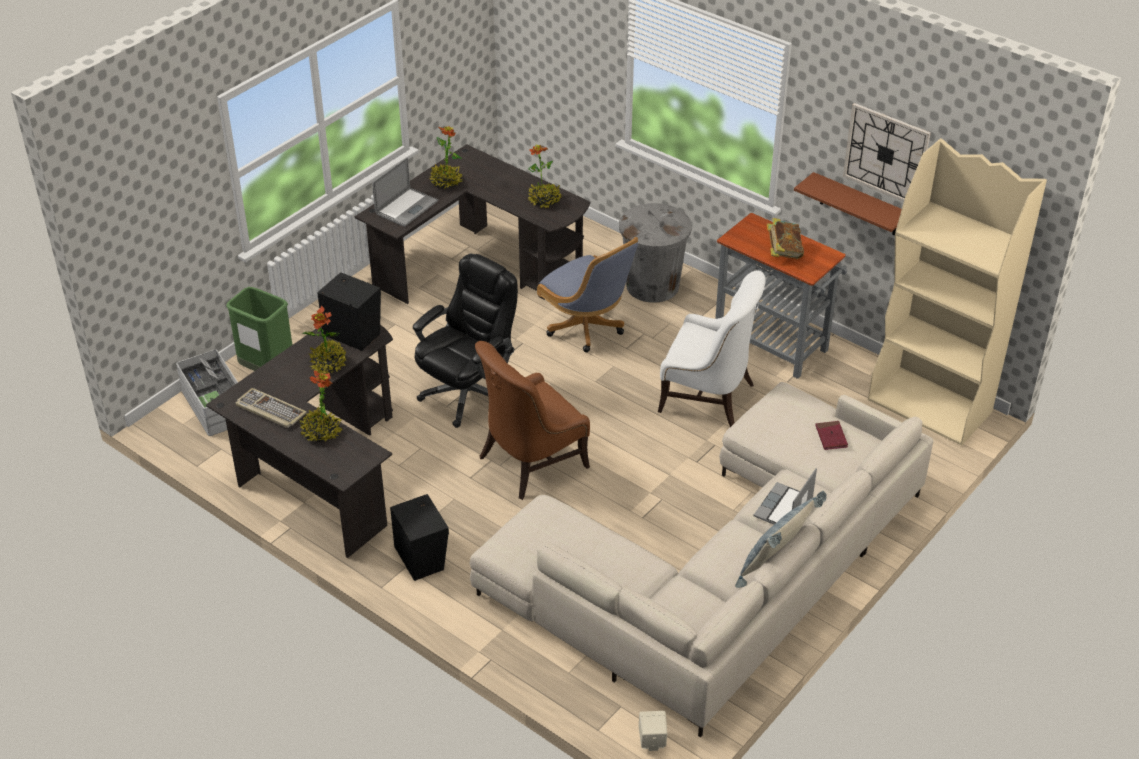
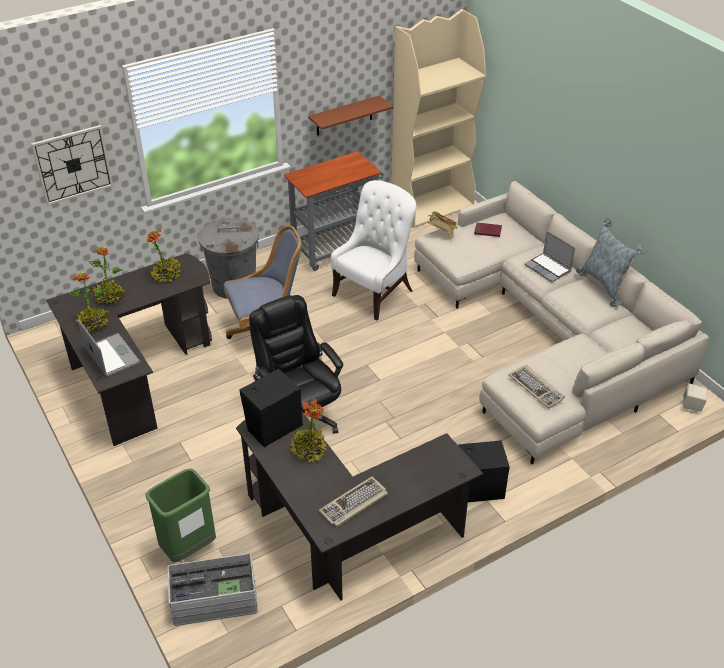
camera: 70 degrees left, 0 degrees up
potted plant [300,370,343,442] -> potted plant moved to [89,246,125,304]
brown chair [475,341,590,500] -> none
book [767,218,804,259] -> book moved to [428,211,457,236]
wall clock [843,103,931,202] -> wall clock moved to [31,125,113,206]
none -> keyboard [509,365,565,409]

